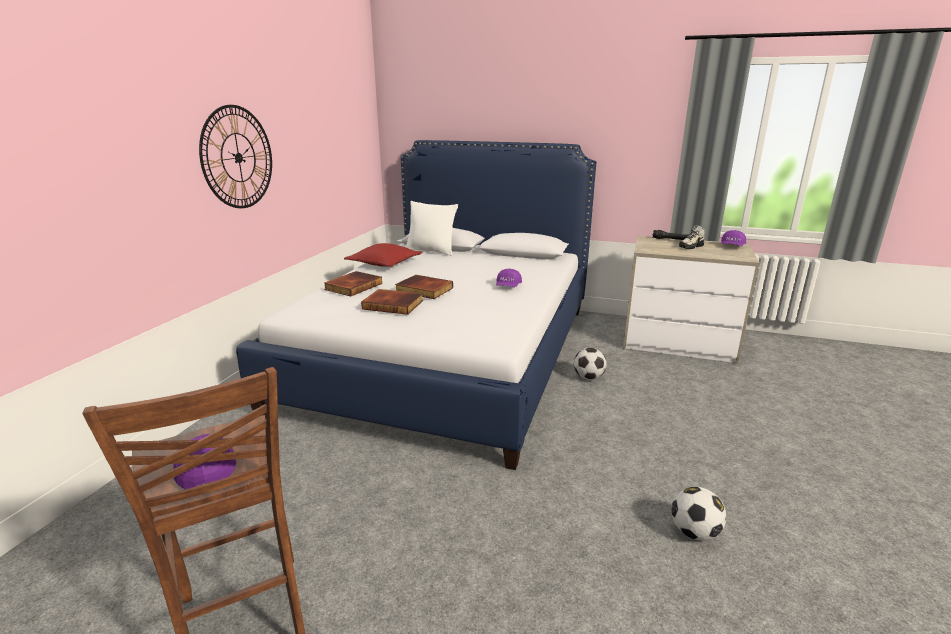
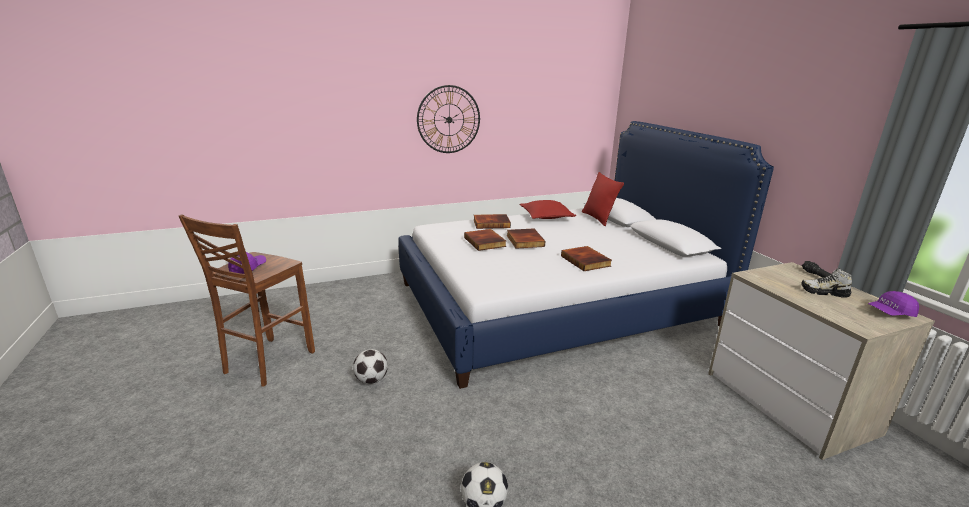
camera: 50 degrees right, 0 degrees up
white pillow [406,201,458,256] -> red pillow [582,172,624,226]
purple cap [496,268,522,287] -> book [561,246,612,271]
football [574,348,607,380] -> football moved to [353,349,388,384]

